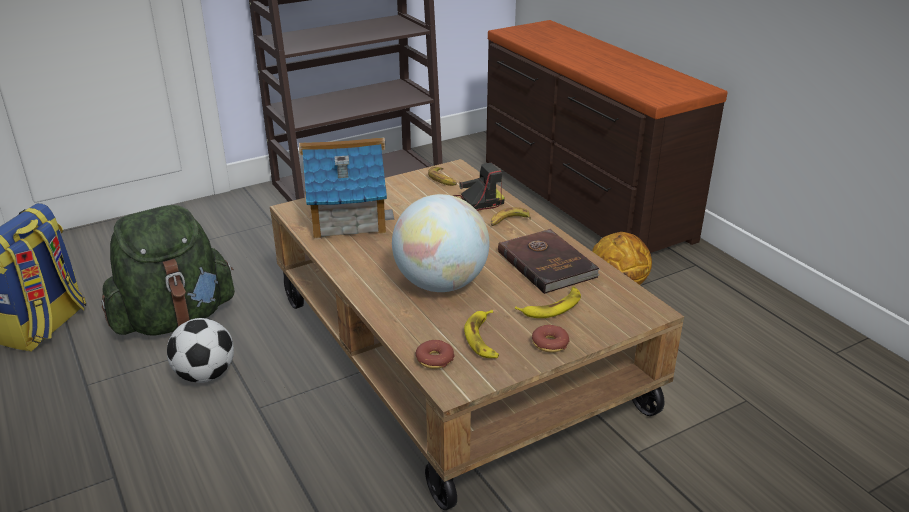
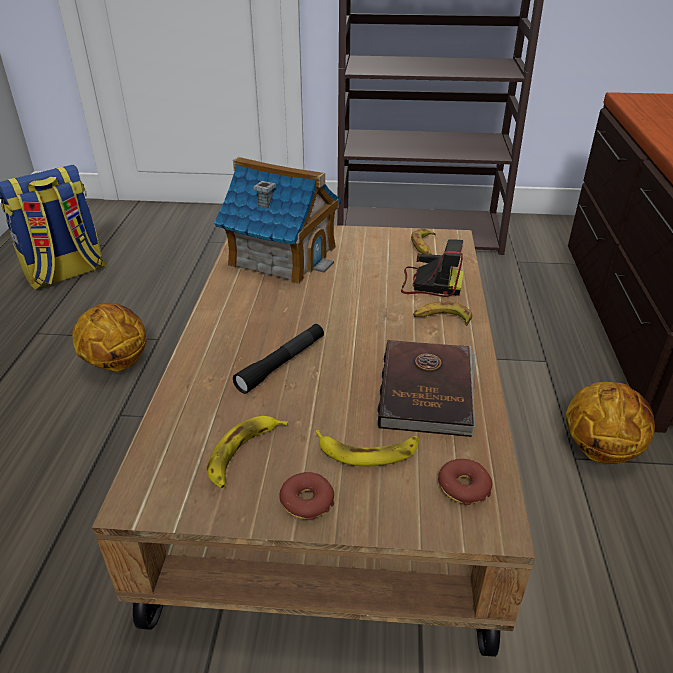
camera: 35 degrees right, 5 degrees up
green backpack [101,205,235,336] -> none
football [167,318,234,383] -> basketball [72,303,147,373]
globe [392,194,489,292] -> black flashlight [233,324,324,394]
donut [416,340,455,369] -> donut moved to [438,459,493,505]

